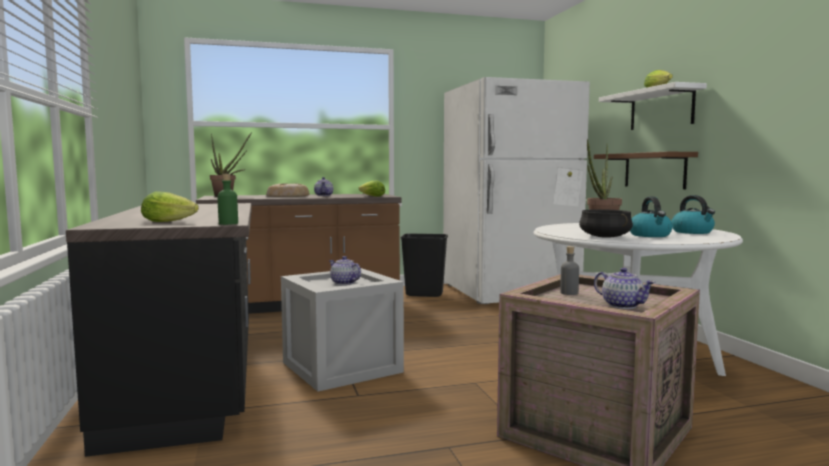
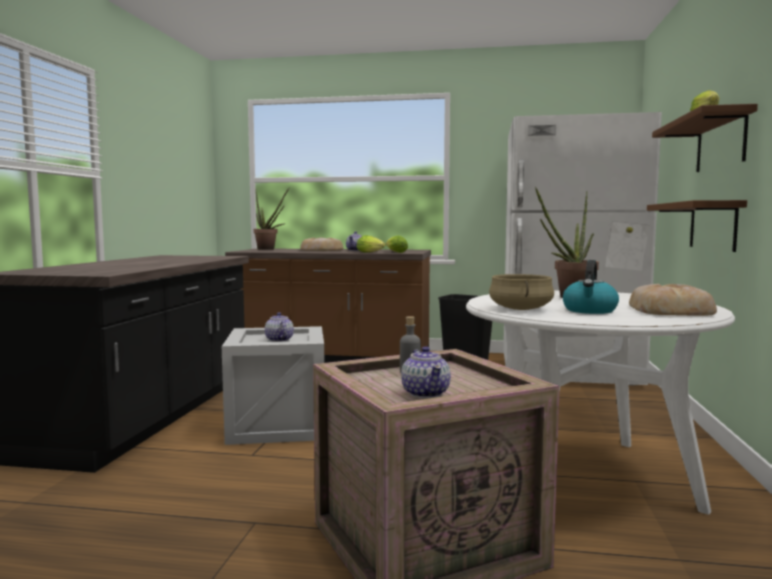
camera: 25 degrees right, 0 degrees up
lettuce [141,191,199,222] -> lettuce moved to [356,235,385,252]
green bottle [217,174,238,225] -> none
black cooking pot [579,209,633,238] -> beige cooking pot [489,274,554,310]
white shelf [599,82,707,130] -> brown shelf [652,104,758,172]
kettle [671,195,715,234] -> bread [629,284,717,316]

